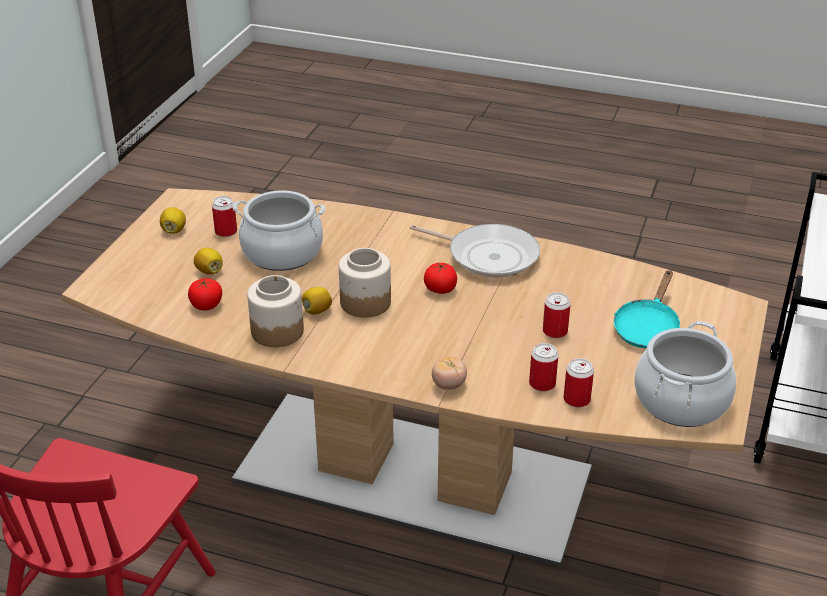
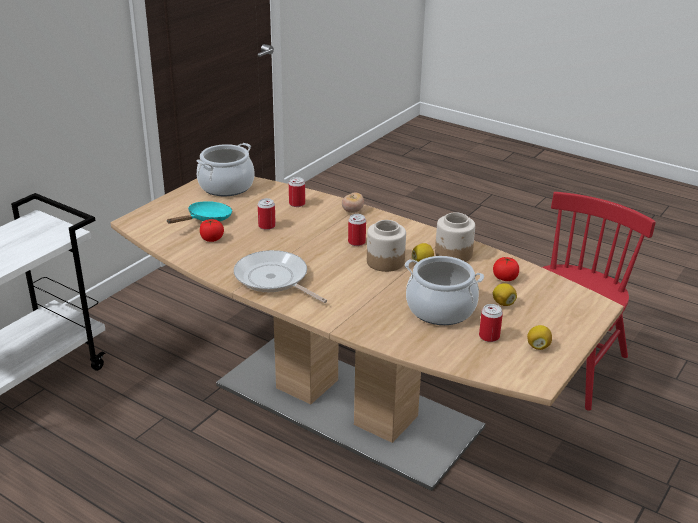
camera: 165 degrees left, 5 degrees down
tomato [424,262,457,294] -> tomato moved to [200,219,224,242]
can [564,358,594,407] -> can moved to [348,214,366,246]

